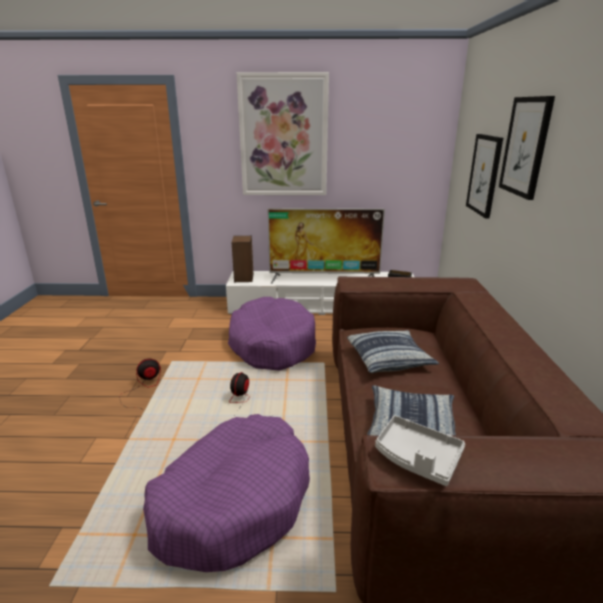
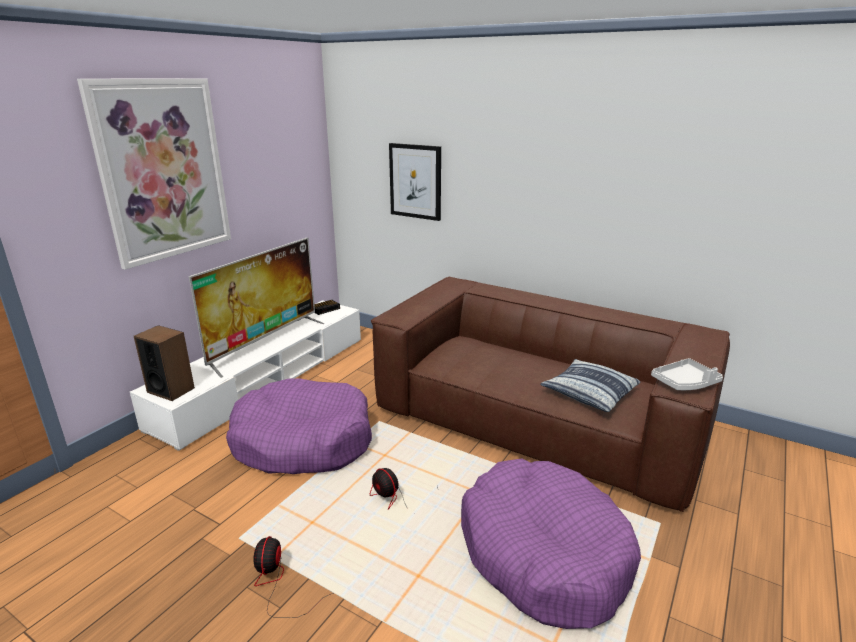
camera: 60 degrees left, 0 degrees up
pillow [347,330,439,373] -> none
picture [499,96,555,200] -> none

